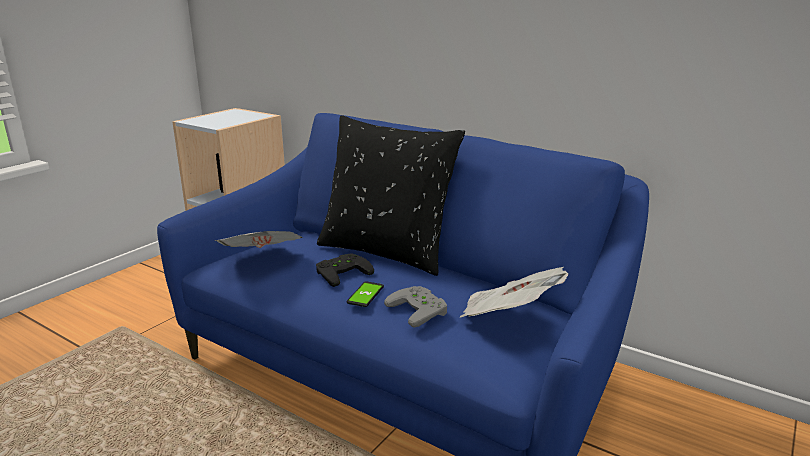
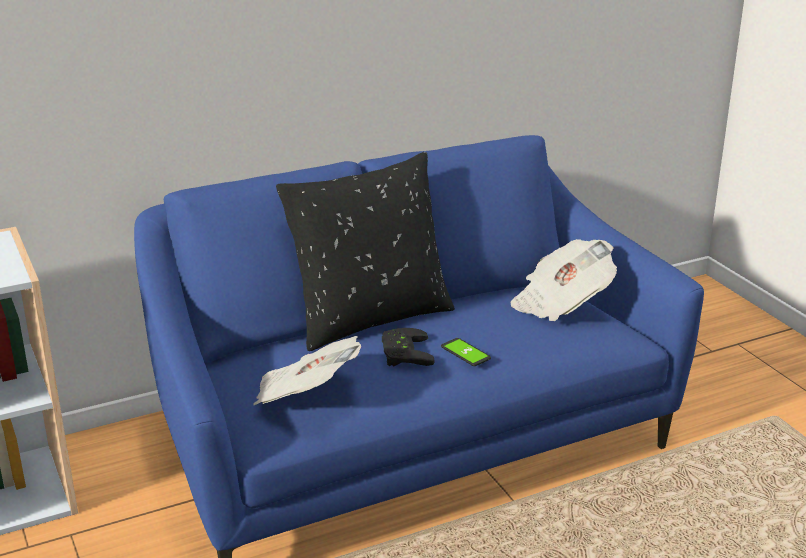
camera: 60 degrees left, 5 degrees up
grey game controller [384,286,447,328] -> none

